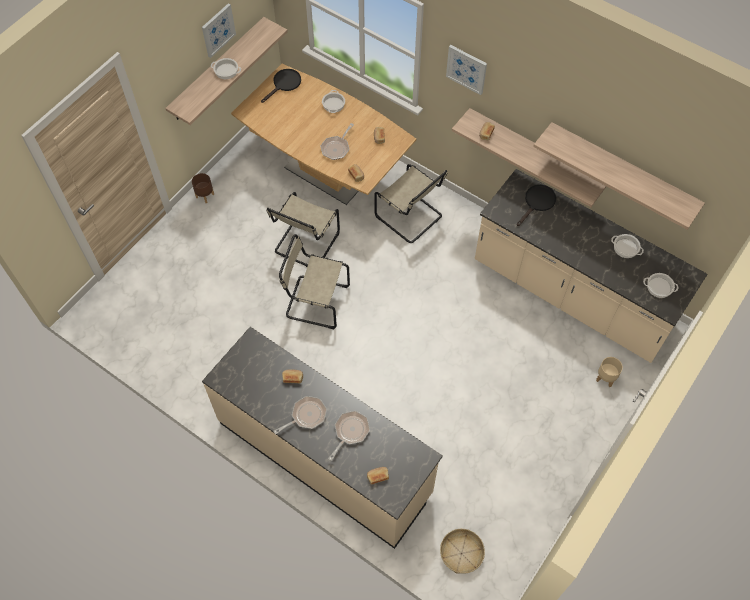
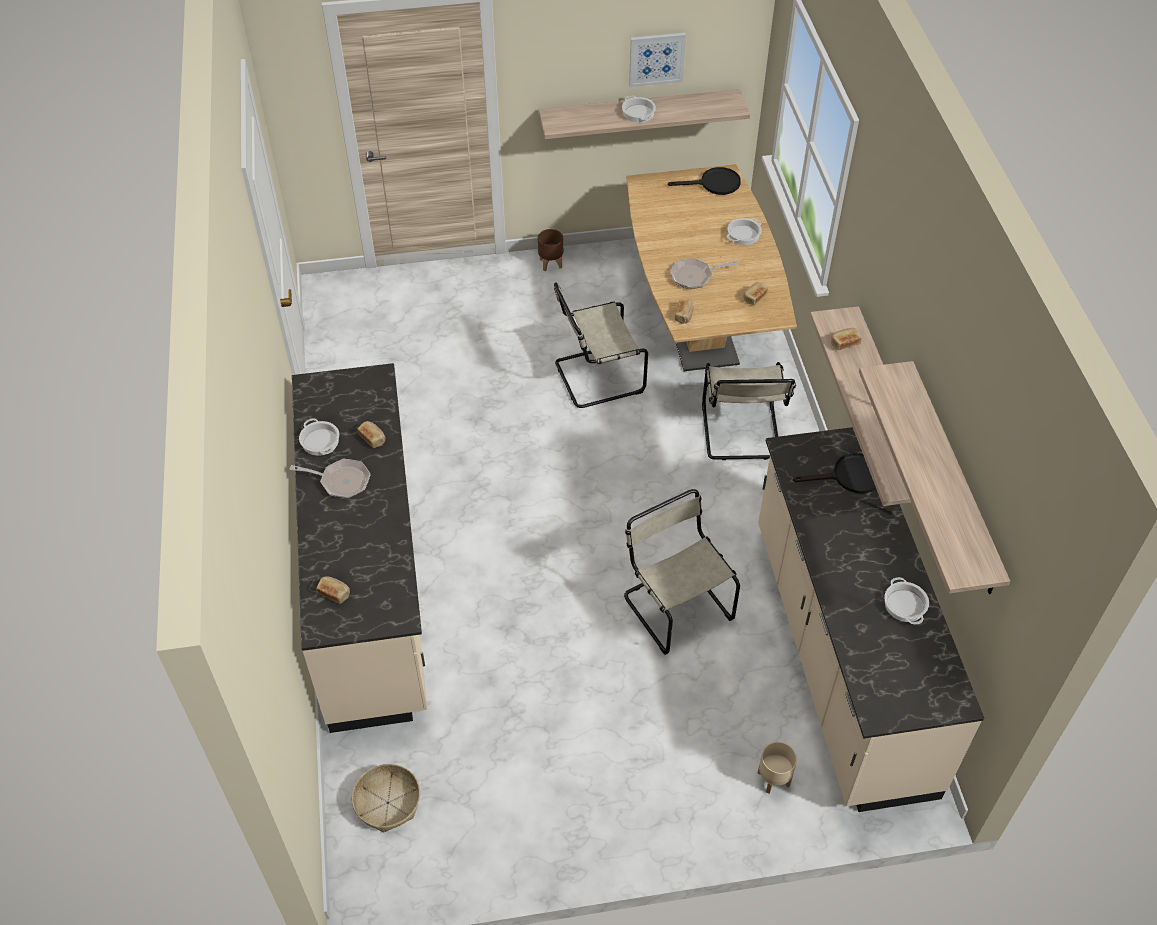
camera: 45 degrees right, 10 degrees down
beige chair [279,234,350,329] -> beige chair moved to [624,489,740,655]
frying pan [328,411,370,461] -> none
picture [446,45,487,95] -> none
cooking pot [643,273,678,298] -> cooking pot moved to [299,418,339,456]

